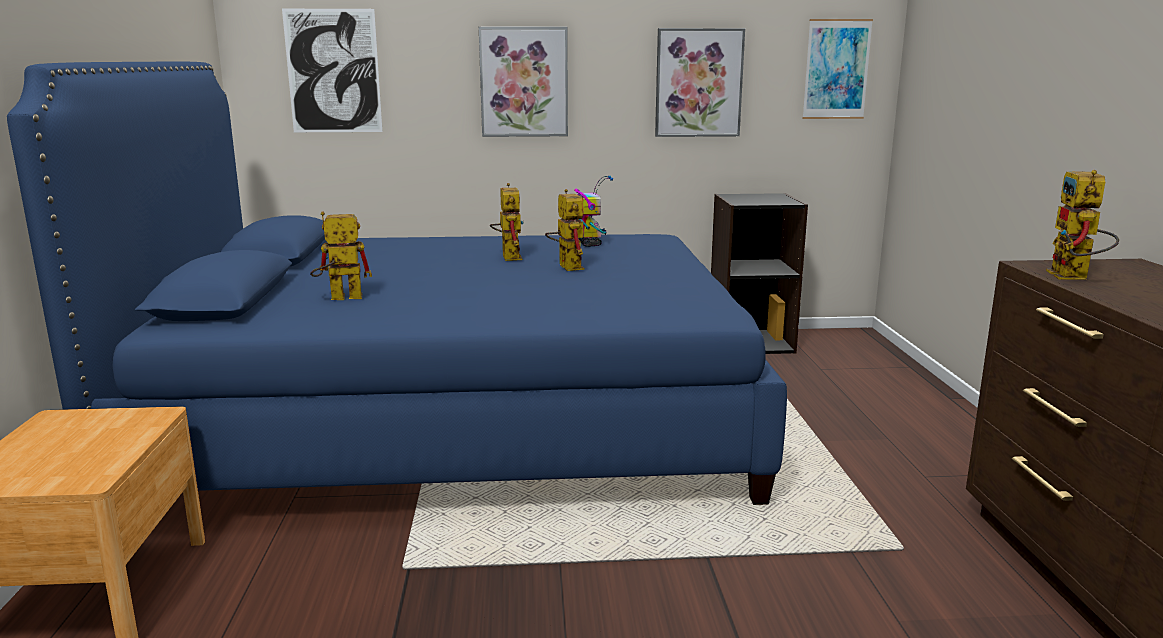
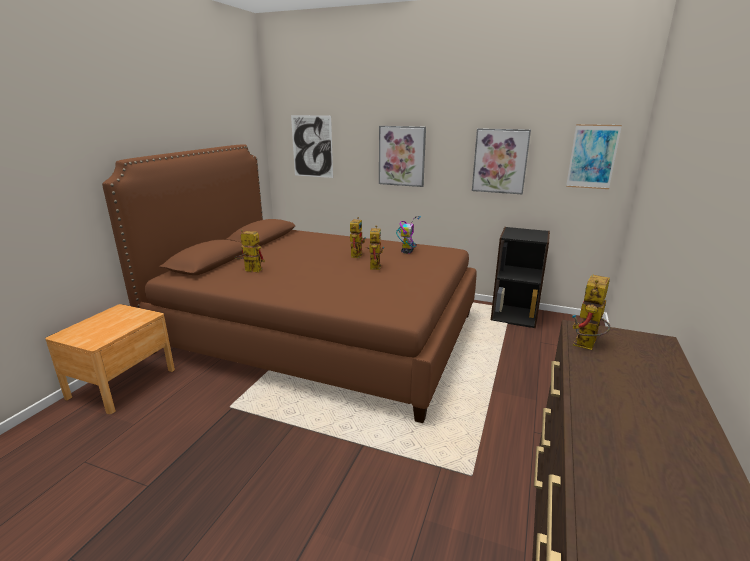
camera: 25 degrees right, 5 degrees up
blue bed [7,61,787,505] -> brown bed [102,144,476,423]

